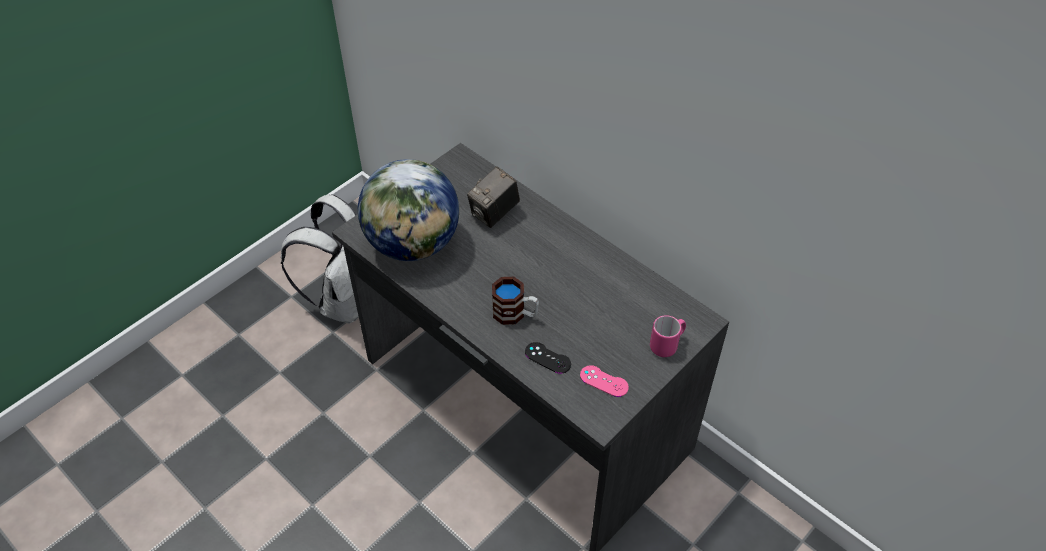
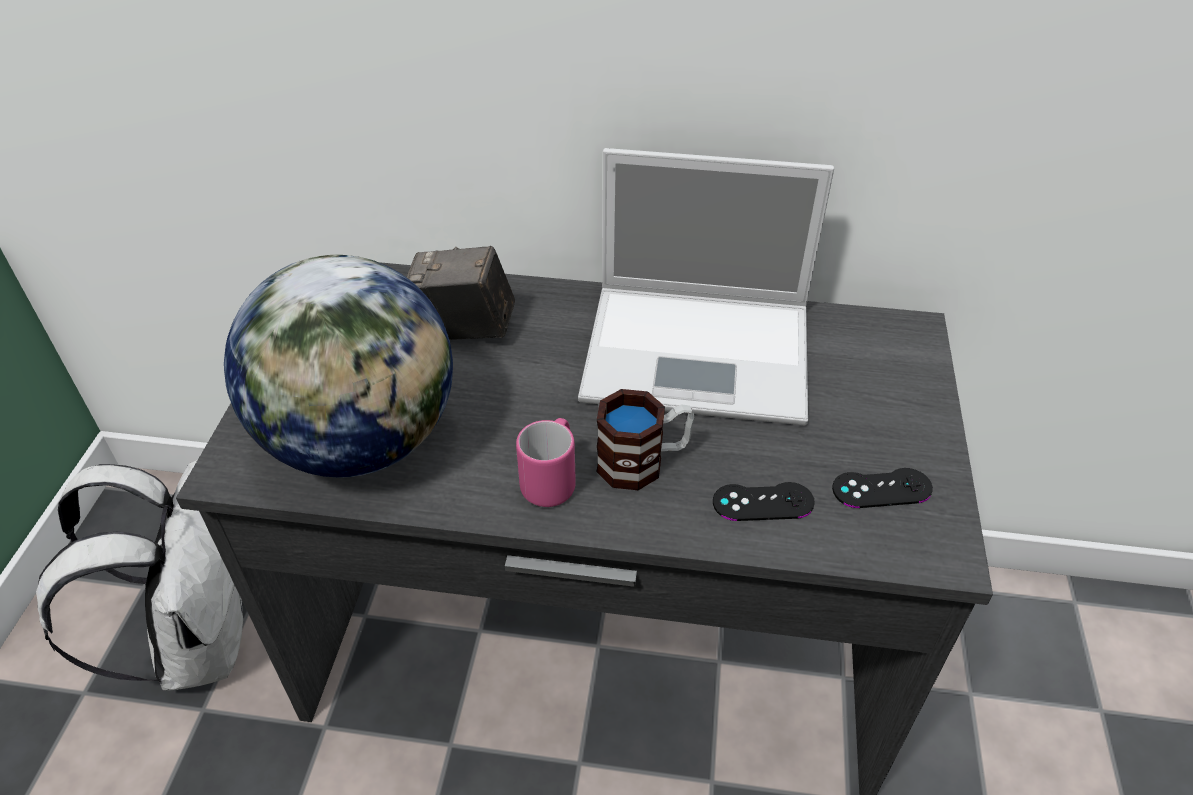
camera: 35 degrees left, 5 degrees down
camera [467,166,520,228] -> camera turned 90 degrees clockwise [407,246,515,340]
pink game controller [580,365,629,397] -> black game controller [832,468,933,508]
pink mug [650,315,686,357] -> pink mug moved to [516,418,576,507]
none -> laptop [578,148,834,426]

